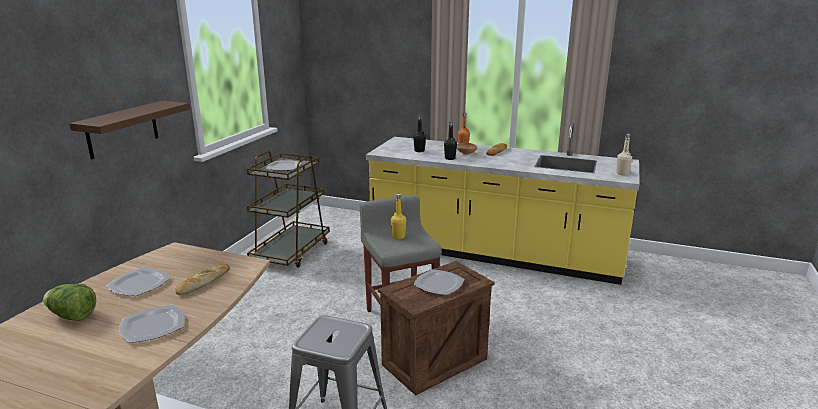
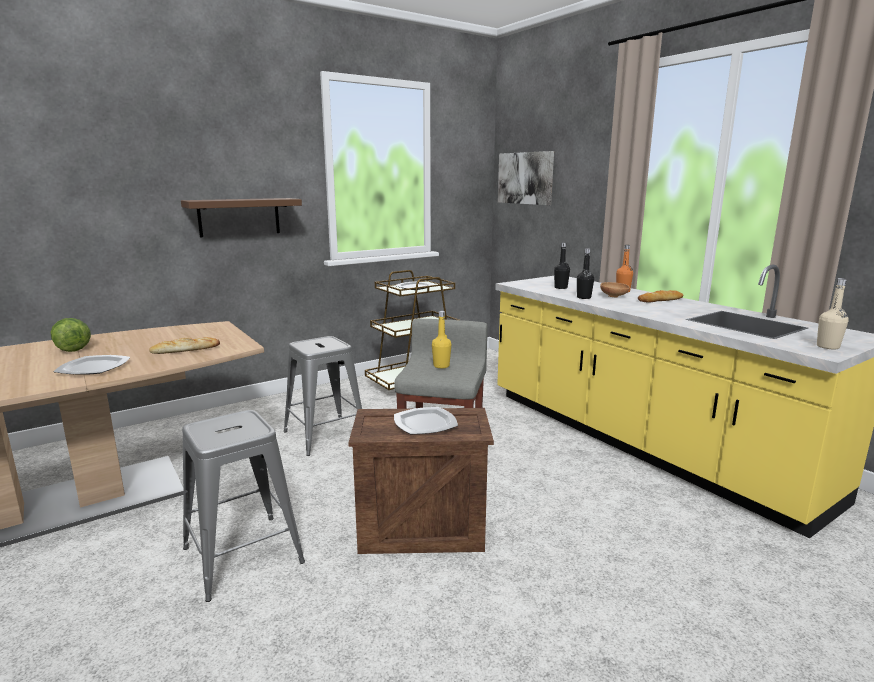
camera: 35 degrees right, 5 degrees down
plate [106,268,172,296] -> none
none -> grey stool [284,336,362,456]
none -> picture [498,151,554,205]

